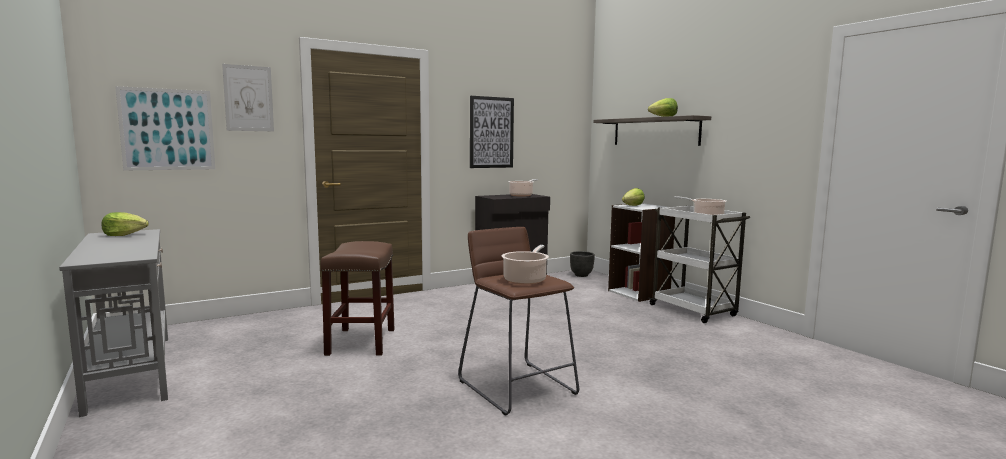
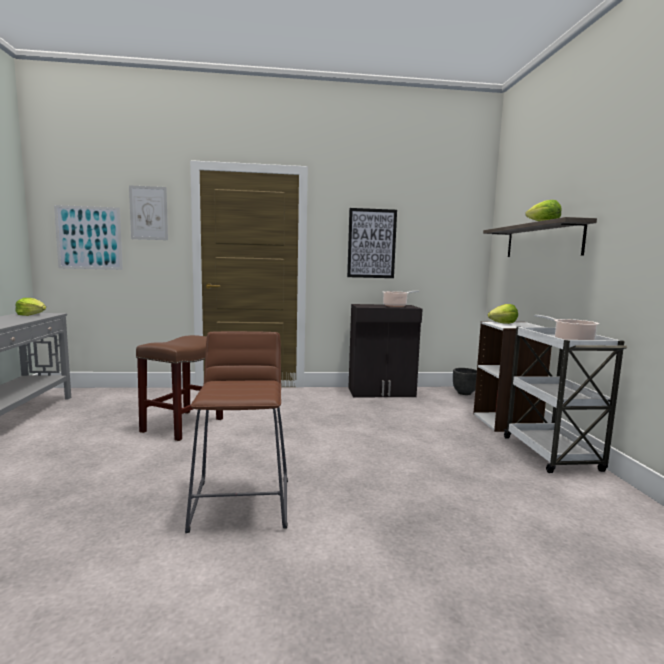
camera: 25 degrees right, 0 degrees up
cooking pot [502,245,549,285] -> none

